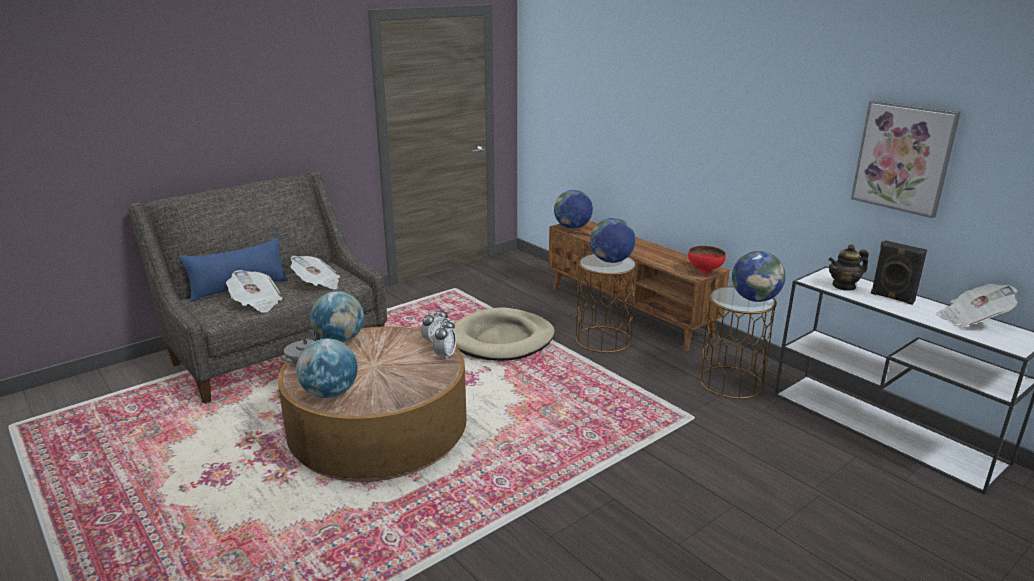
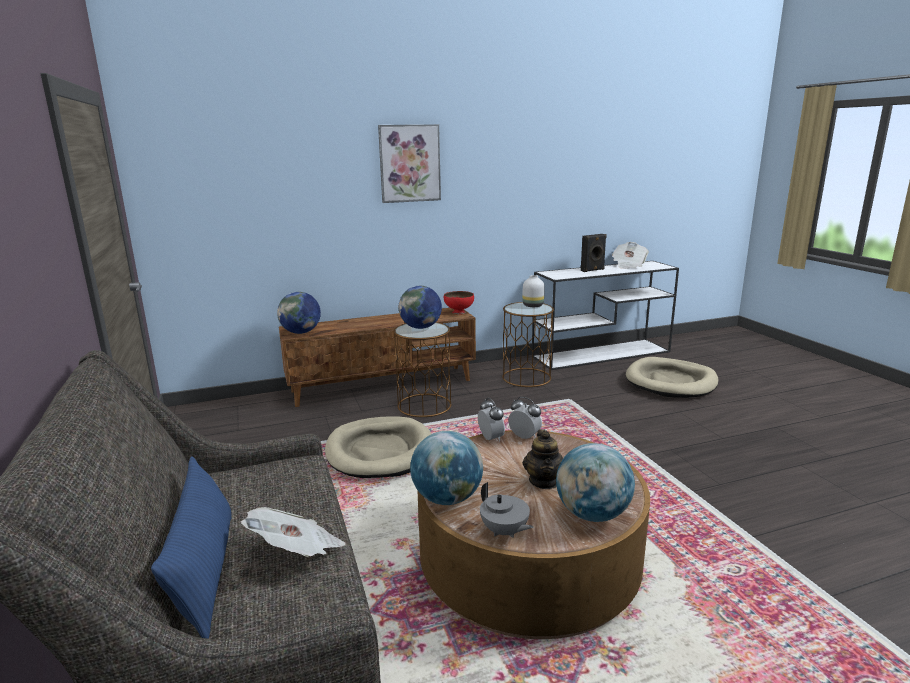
camera: 70 degrees left, 5 degrees down
newspaper [290,256,340,289] -> none
globe [732,251,785,302] -> white vase [522,275,545,307]
teapot [829,244,869,291] -> teapot moved to [523,429,563,489]
picture [851,100,961,218] -> picture moved to [378,124,441,203]
none -> beige dog bed [626,357,719,398]

